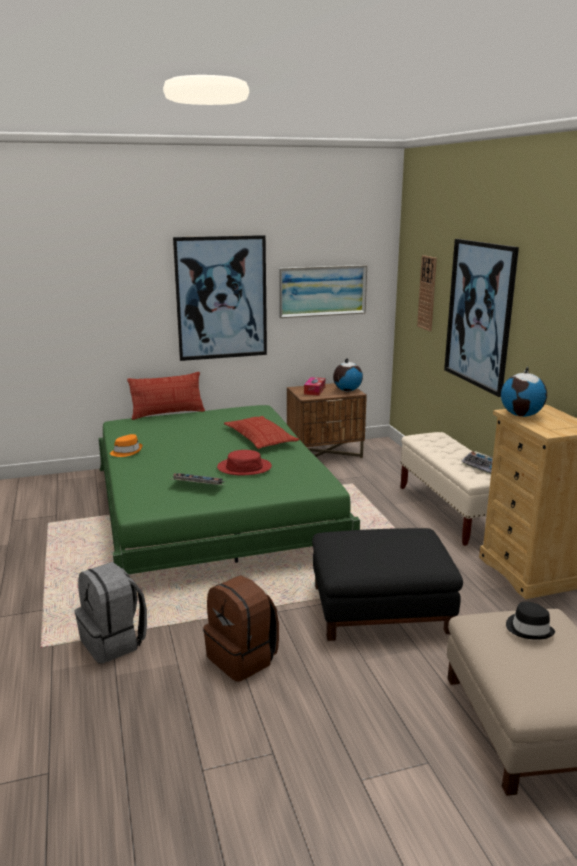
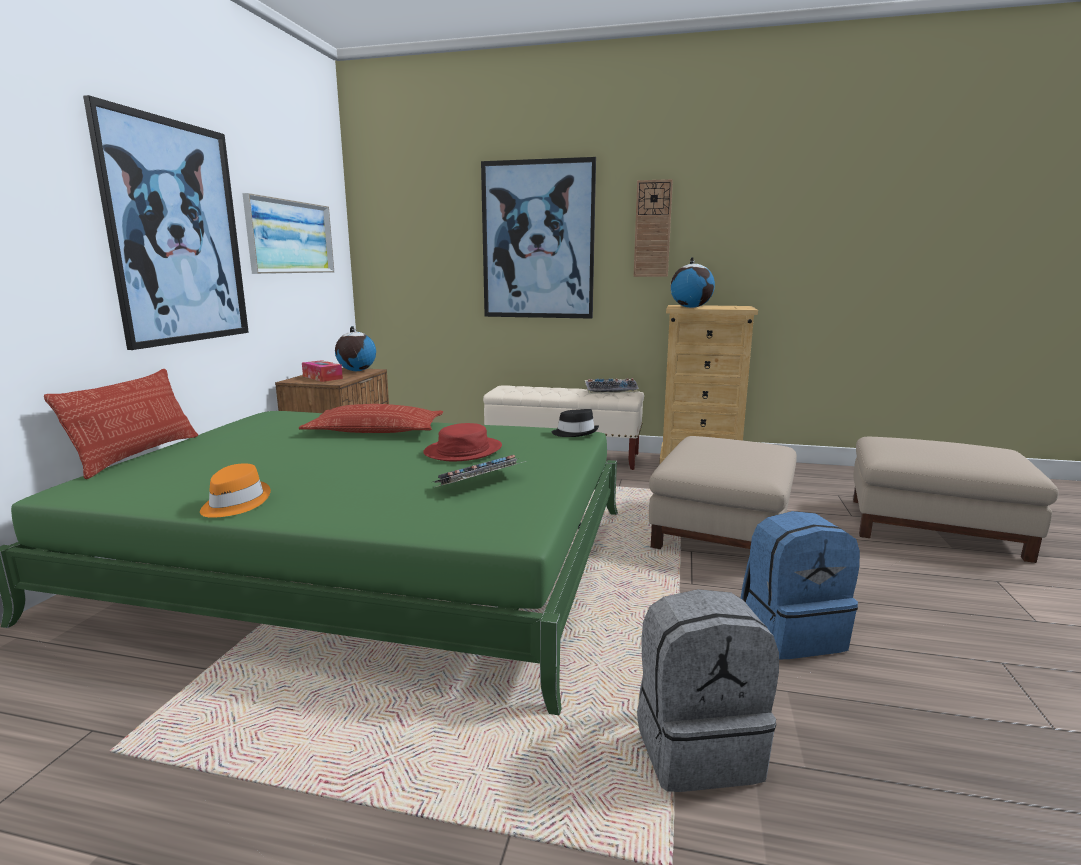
camera: 60 degrees left, 5 degrees down
brown backpack [203,575,279,682] -> blue backpack [741,511,860,659]
black ottoman [312,528,463,641] -> beige ottoman [649,436,797,549]
wall clock [417,255,437,331] -> wall clock moved to [634,179,673,277]
black hat [506,602,555,640] -> black hat moved to [552,409,599,437]

